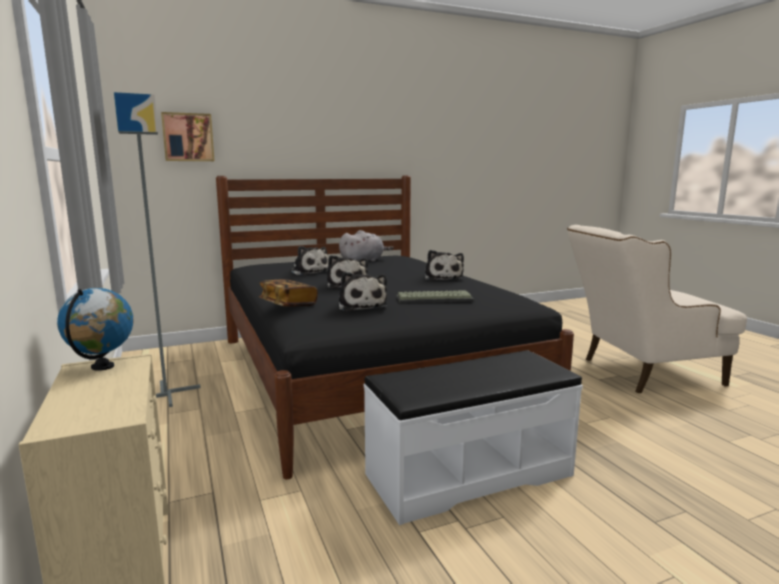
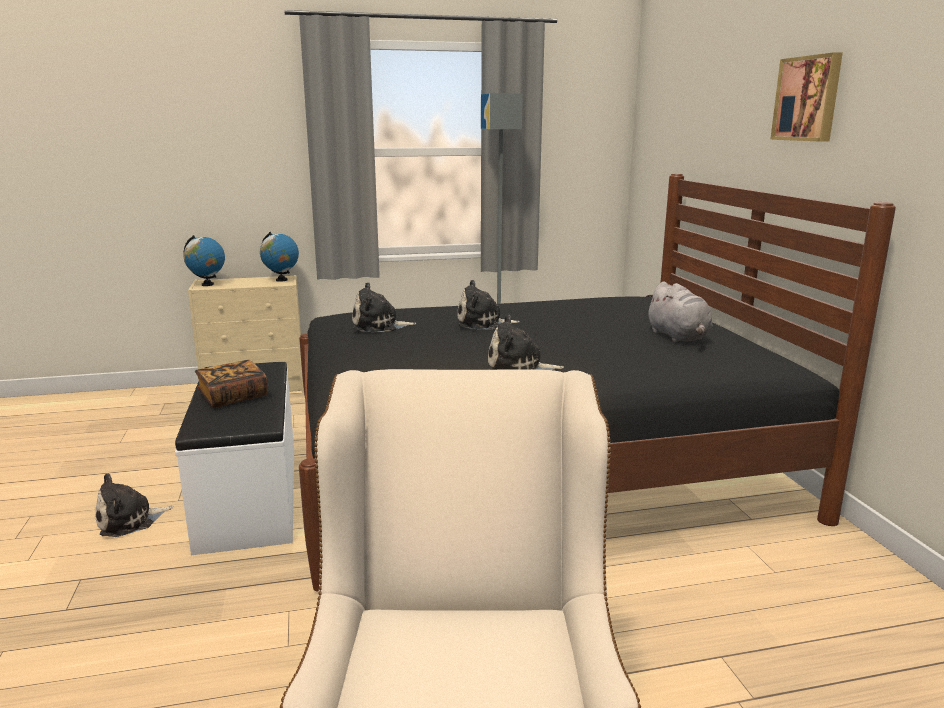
camera: 100 degrees right, 5 degrees up
picture [161,112,214,161] -> picture moved to [770,52,843,142]
book [259,279,318,307] -> book moved to [195,360,267,408]
plush toy [290,246,328,275] -> plush toy moved to [95,473,173,537]
keyboard [397,290,474,303] -> none
none -> globe [184,235,225,286]

